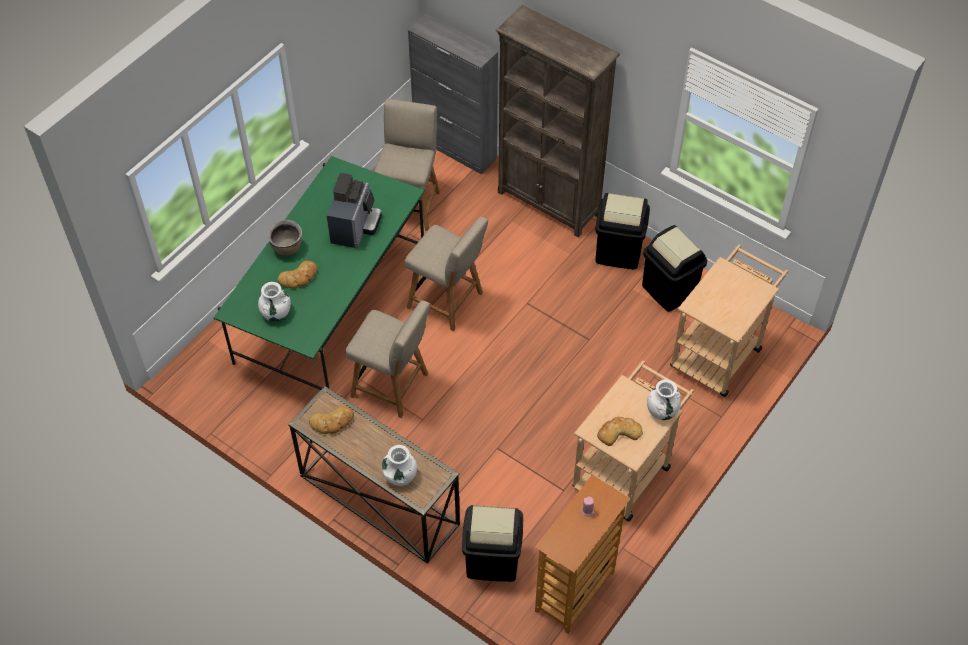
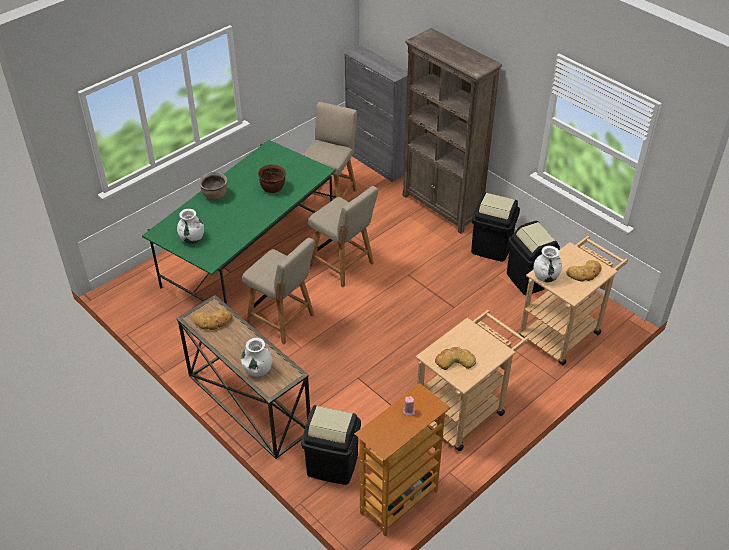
camera: 10 degrees right, 10 degrees down
bread [278,260,318,288] -> bread moved to [566,260,601,282]
coffee machine [327,173,382,249] -> brown cooking pot [258,164,286,193]
white vase [647,379,681,420] -> white vase moved to [534,246,562,282]

